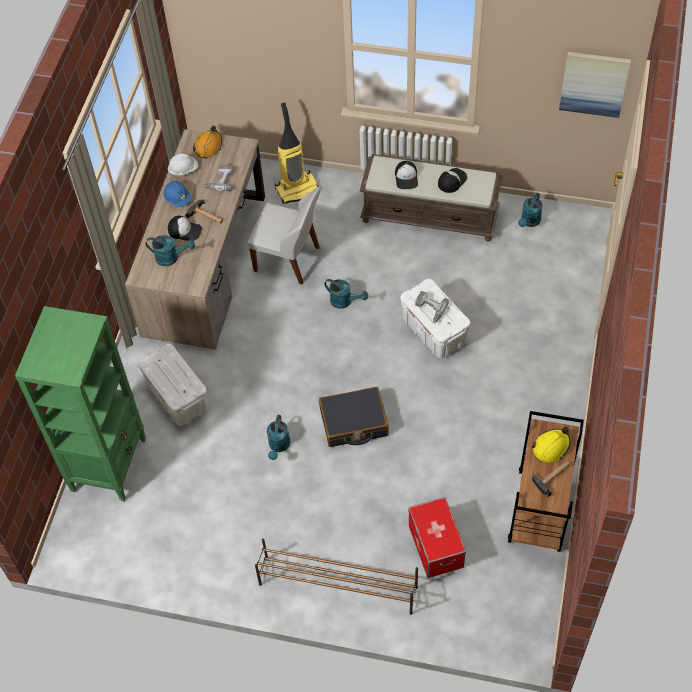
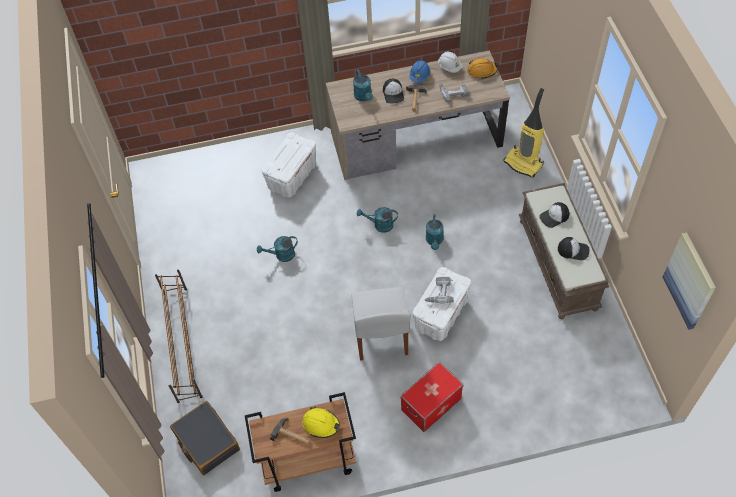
camera: 65 degrees right, 0 degrees up
green bookcase [15,306,146,501] -> none
white chair [247,187,321,285] -> white chair moved to [351,287,411,361]
black suitcase [319,387,389,447] -> black suitcase moved to [170,401,240,475]
storage box [408,497,466,578] -> storage box moved to [400,362,463,432]
turquoise watering can [518,193,543,227] -> turquoise watering can moved to [357,207,398,233]

